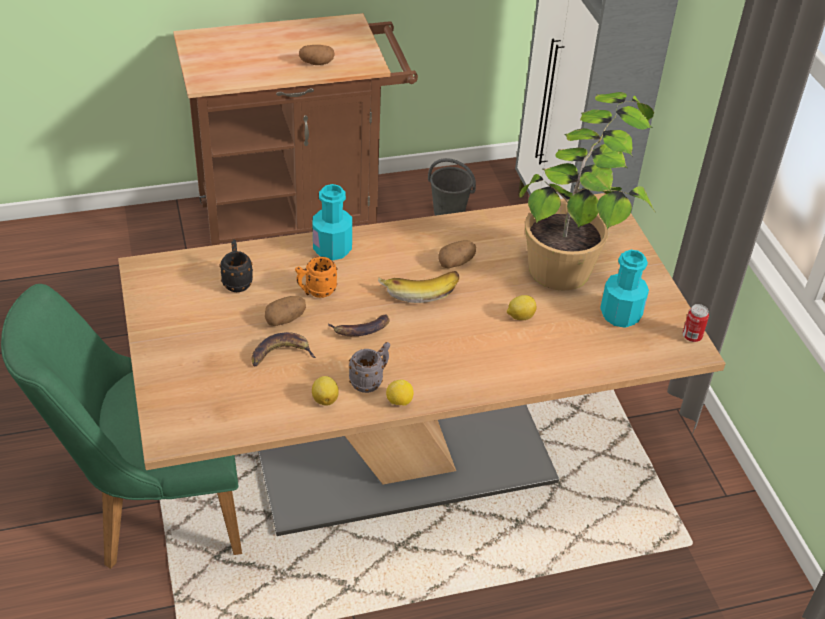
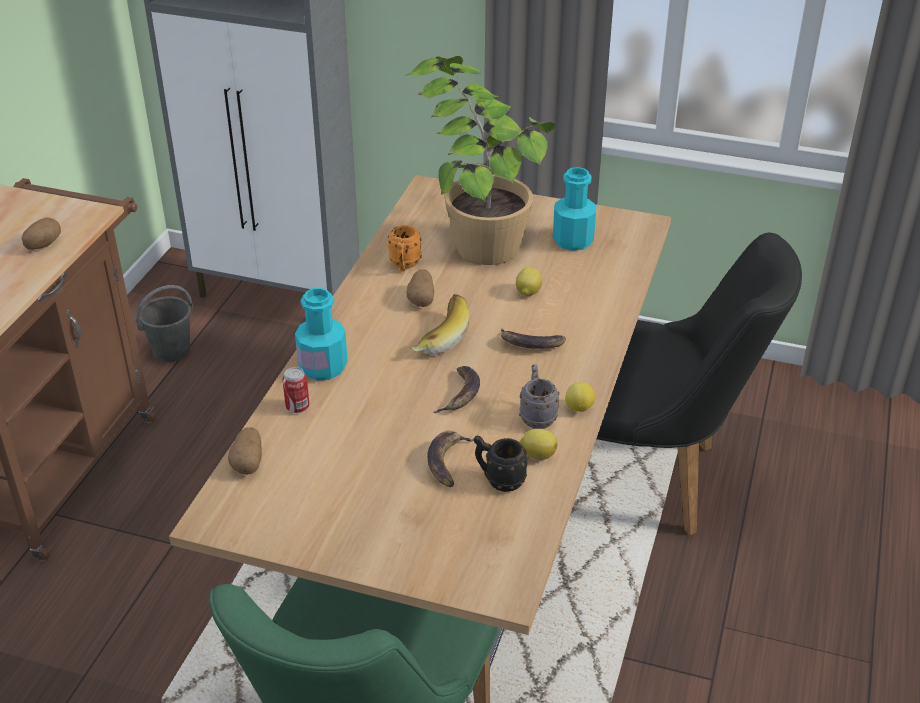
camera: 55 degrees left, 5 degrees down
black mug [219,240,253,292] -> black mug moved to [474,436,528,492]
potato [265,296,306,326] -> potato moved to [228,428,262,475]
orange mug [295,257,338,298] -> orange mug moved to [388,225,422,271]
can [682,304,709,342] -> can moved to [282,367,309,413]
none -> banana [501,328,566,349]
none -> black chair [597,233,802,536]

